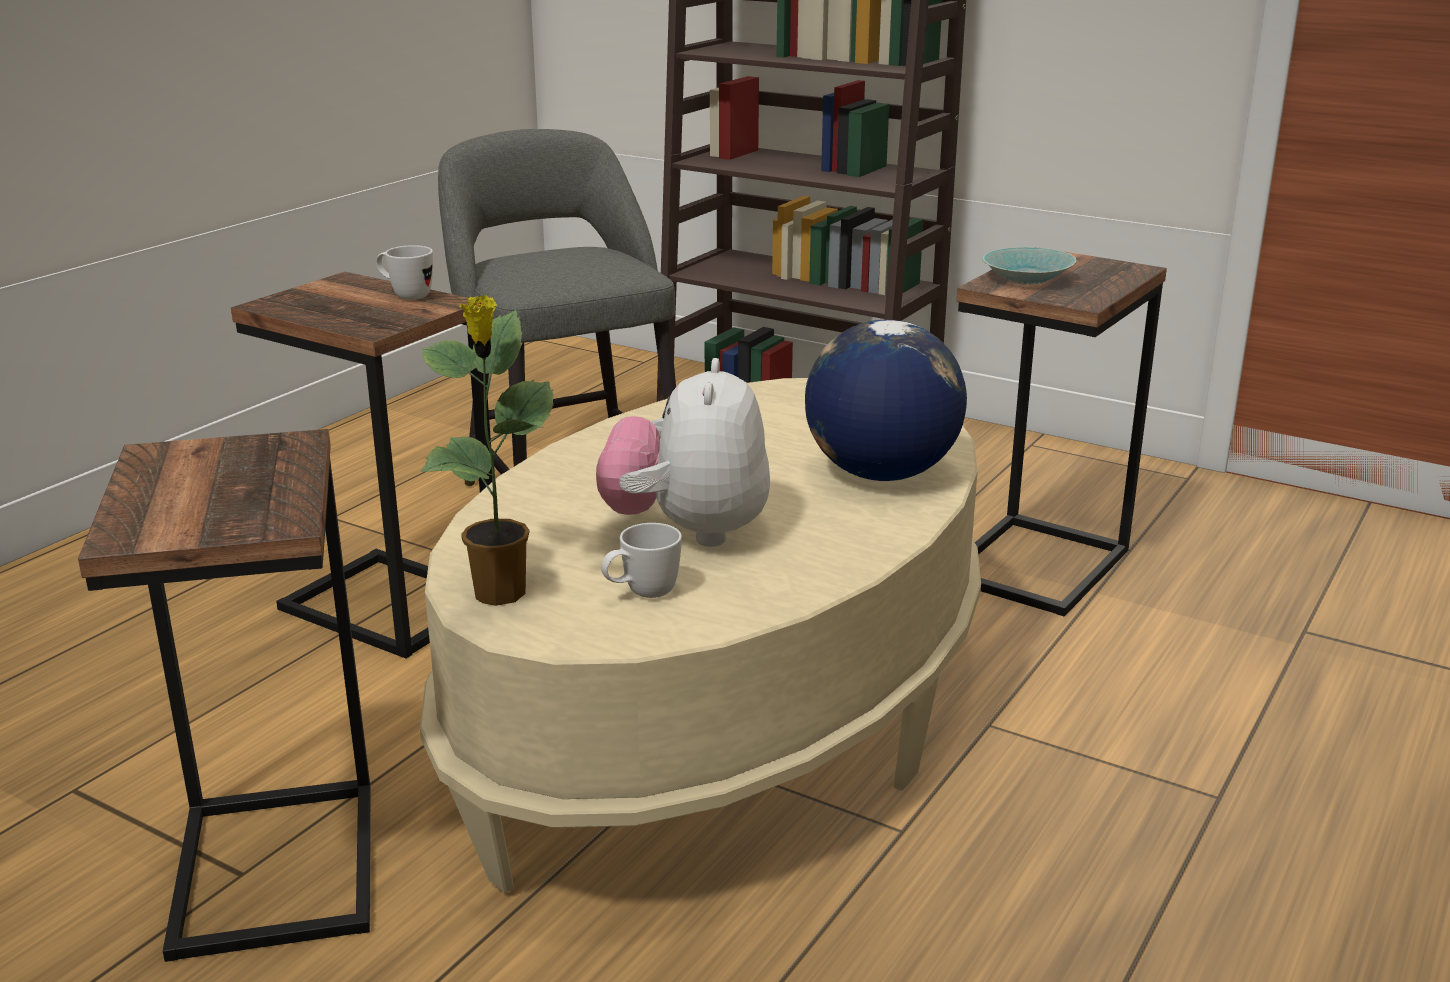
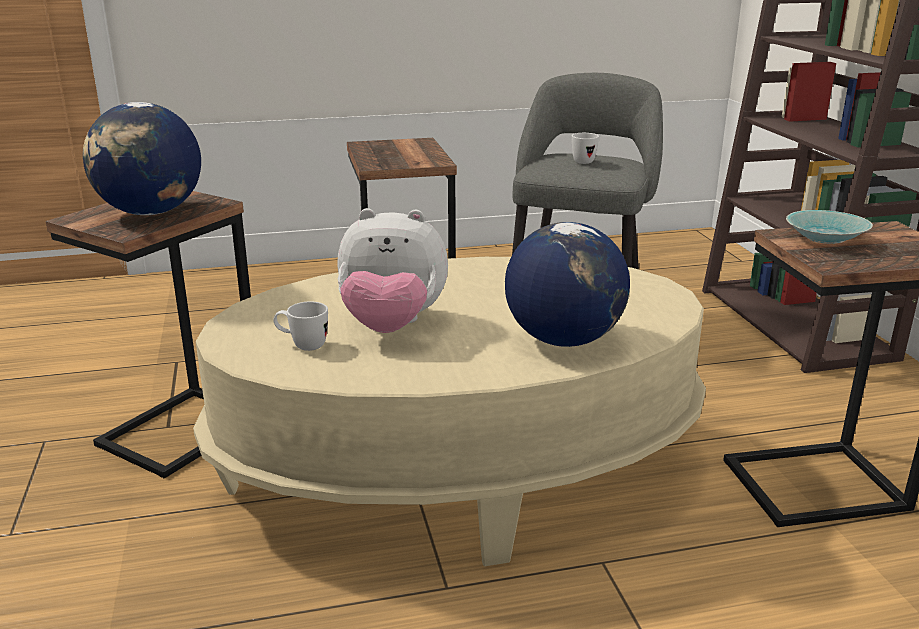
camera: 45 degrees right, 0 degrees up
white mug [376,245,433,300] -> white mug moved to [572,133,599,164]
potted plant [421,295,554,606] -> none
plush toy [596,358,770,547] -> plush toy turned 135 degrees counterclockwise [337,208,448,333]
none -> globe [83,102,201,215]

